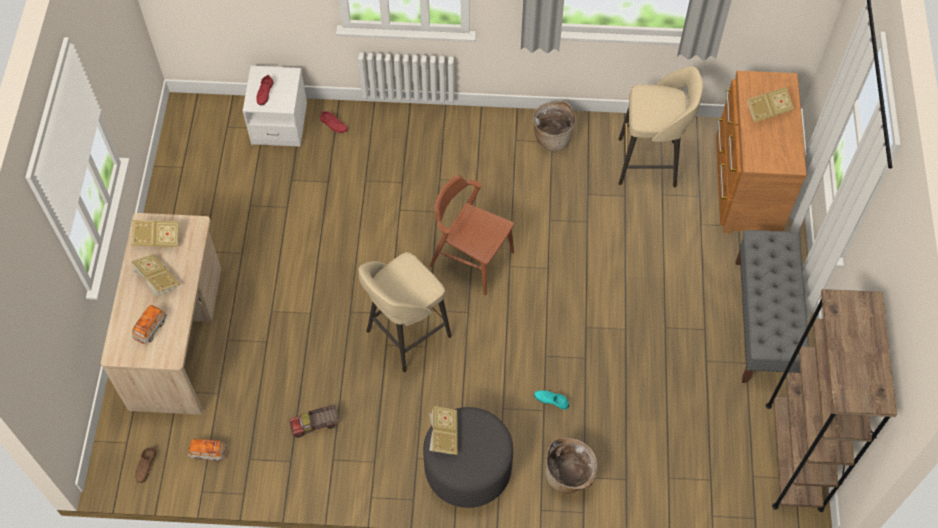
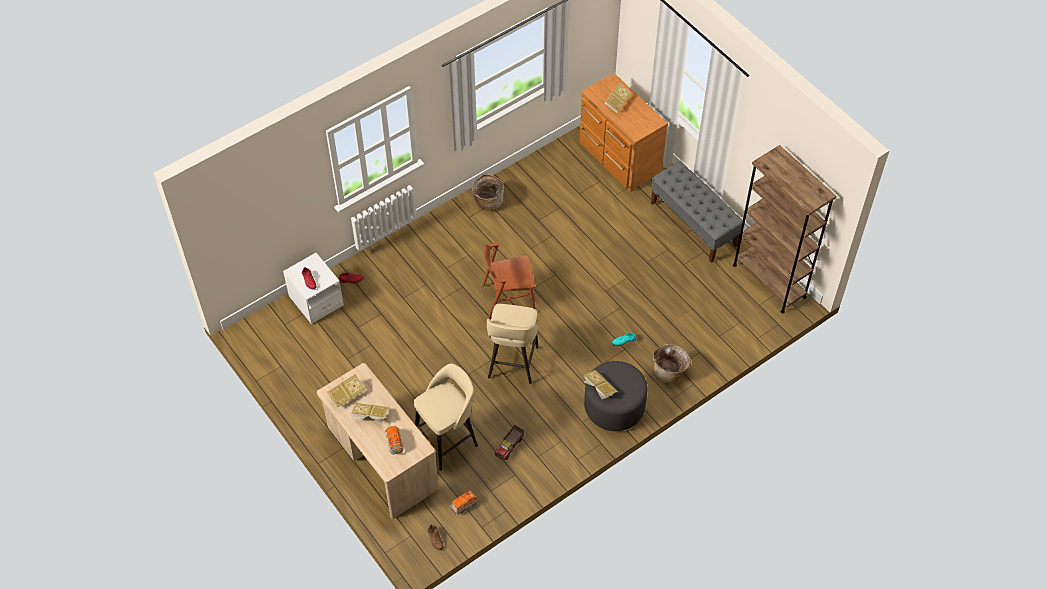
camera: 40 degrees left, 5 degrees down
beige stool [618,66,703,187] -> beige stool moved to [414,363,478,471]

